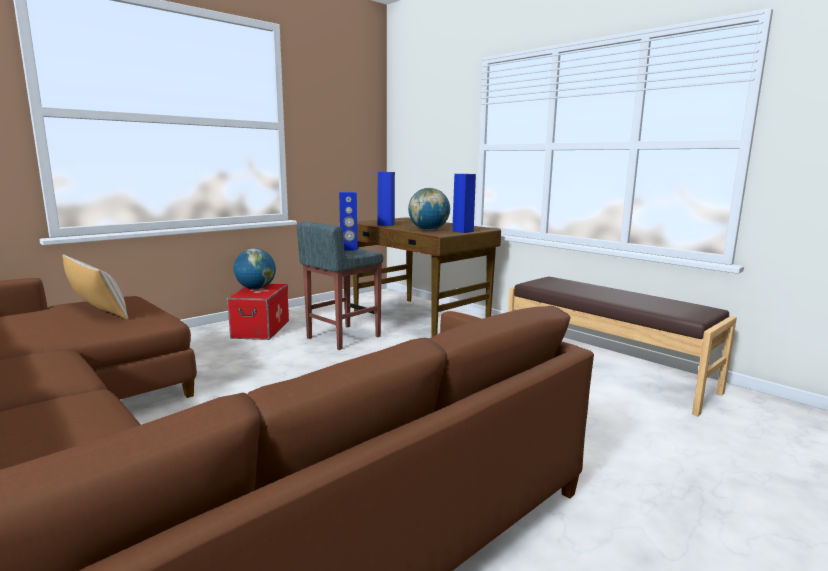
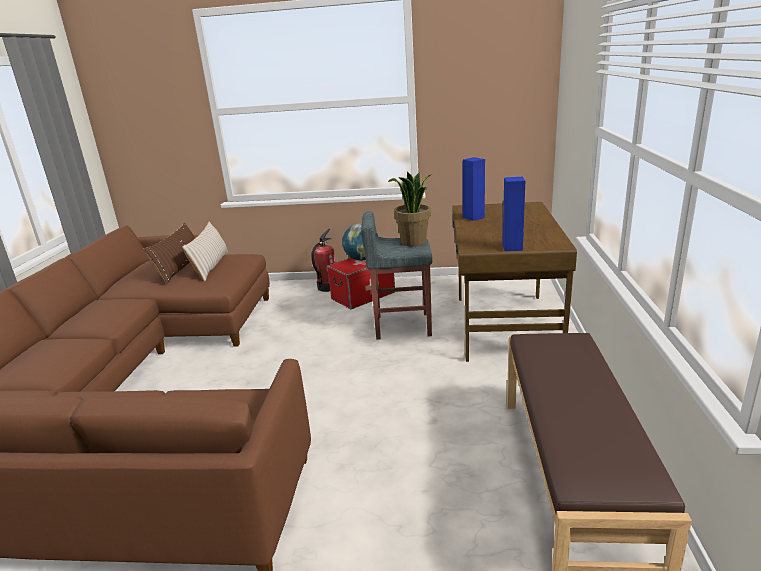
camera: 50 degrees right, 10 degrees up
blue speaker [339,192,358,251] -> potted plant [388,172,432,246]
globe [408,188,450,230] -> none
none -> brown pillow [144,223,195,284]
none -> fire extinguisher [311,229,335,292]

